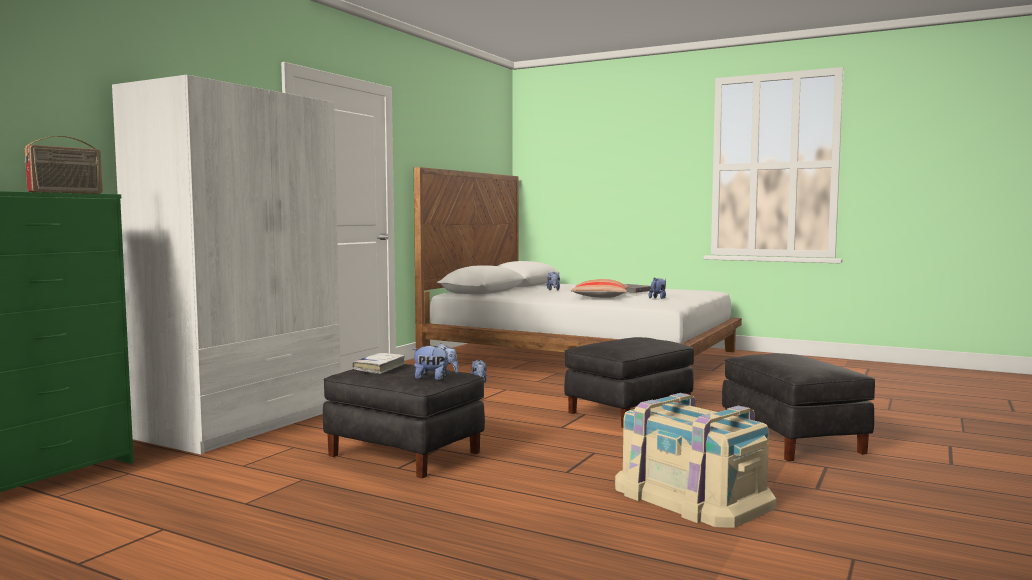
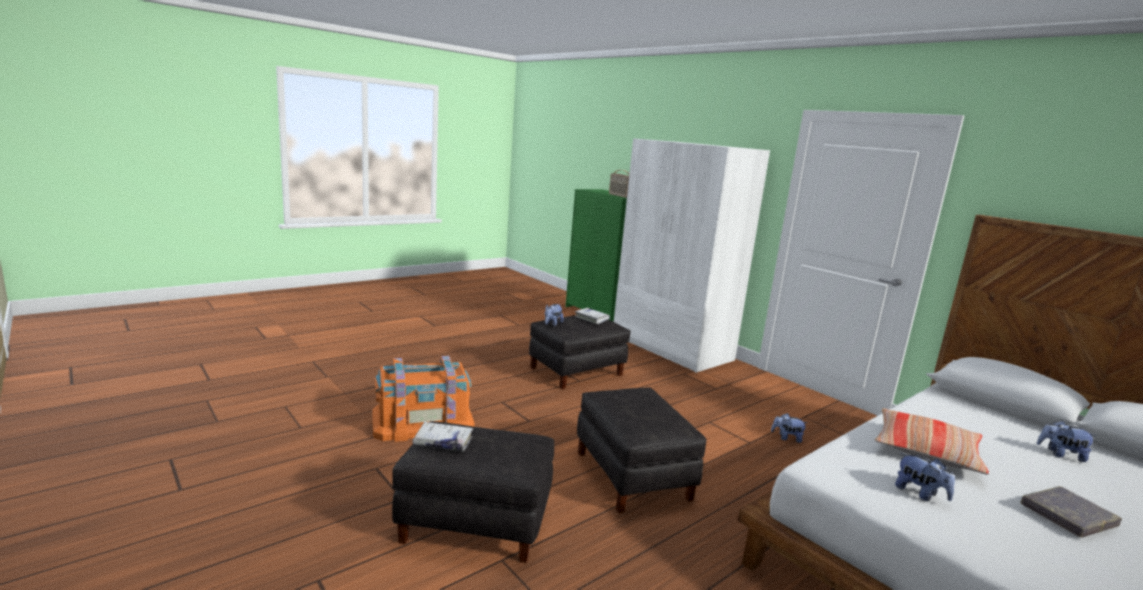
camera: 110 degrees right, 10 degrees up
beige storage box [615,393,776,528] -> orange storage box [372,356,474,442]
none -> white book [412,422,473,451]

